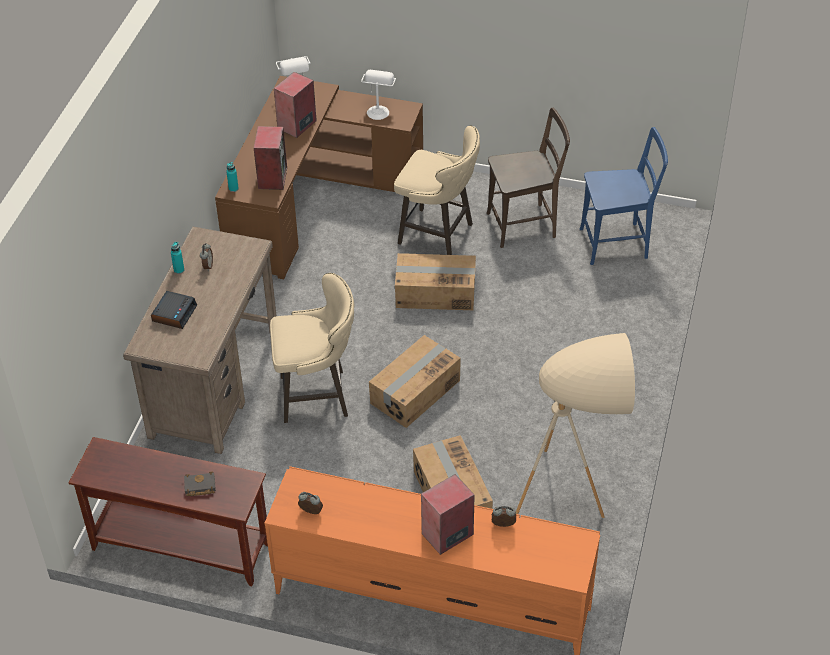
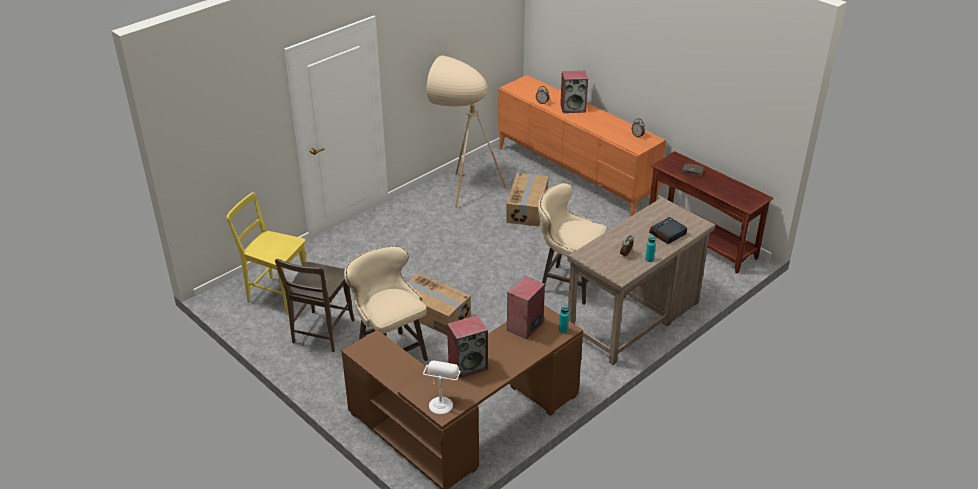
camera: 150 degrees left, 10 degrees down
white table lamp [361,70,396,120] -> none
cardboard box [369,335,461,428] -> none
brown chair [486,108,570,248] -> brown chair turned 90 degrees counterclockwise [275,259,355,352]
blue chair [580,127,668,265] -> yellow chair [227,192,306,315]

